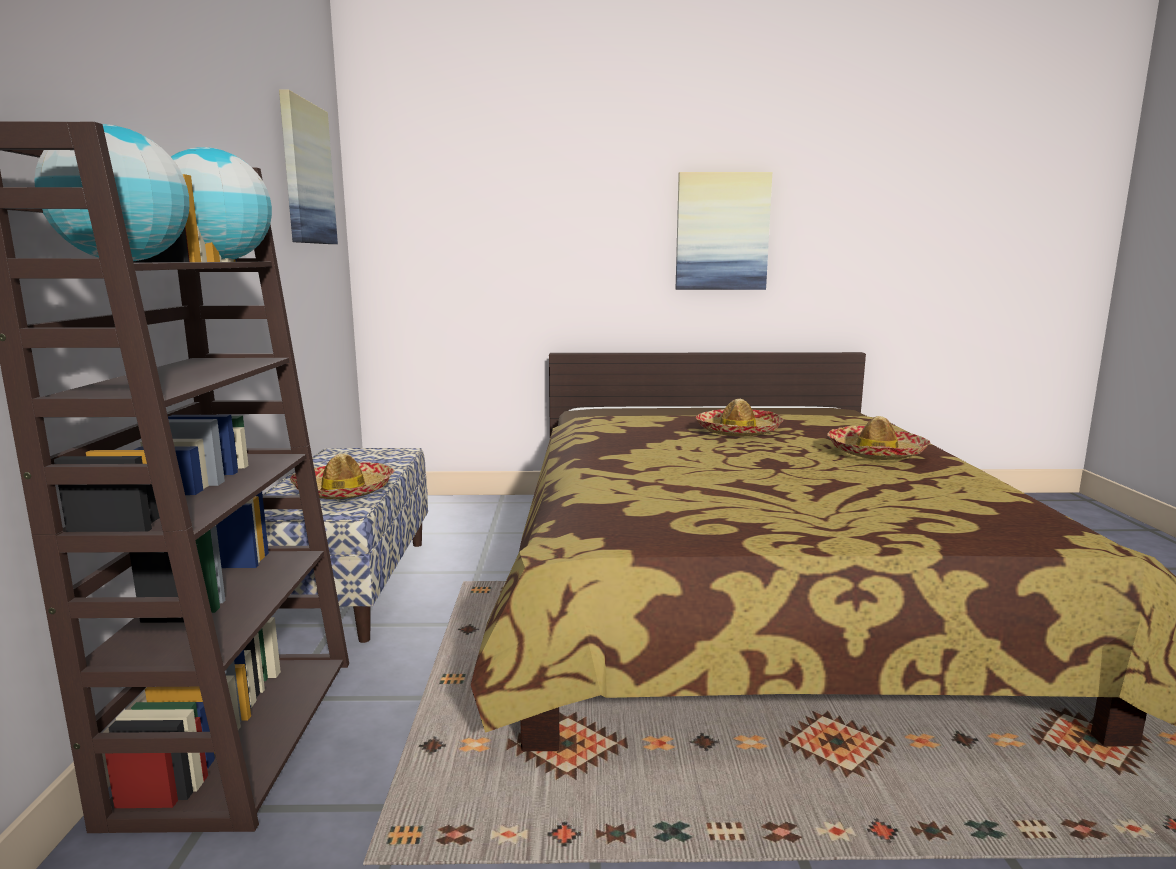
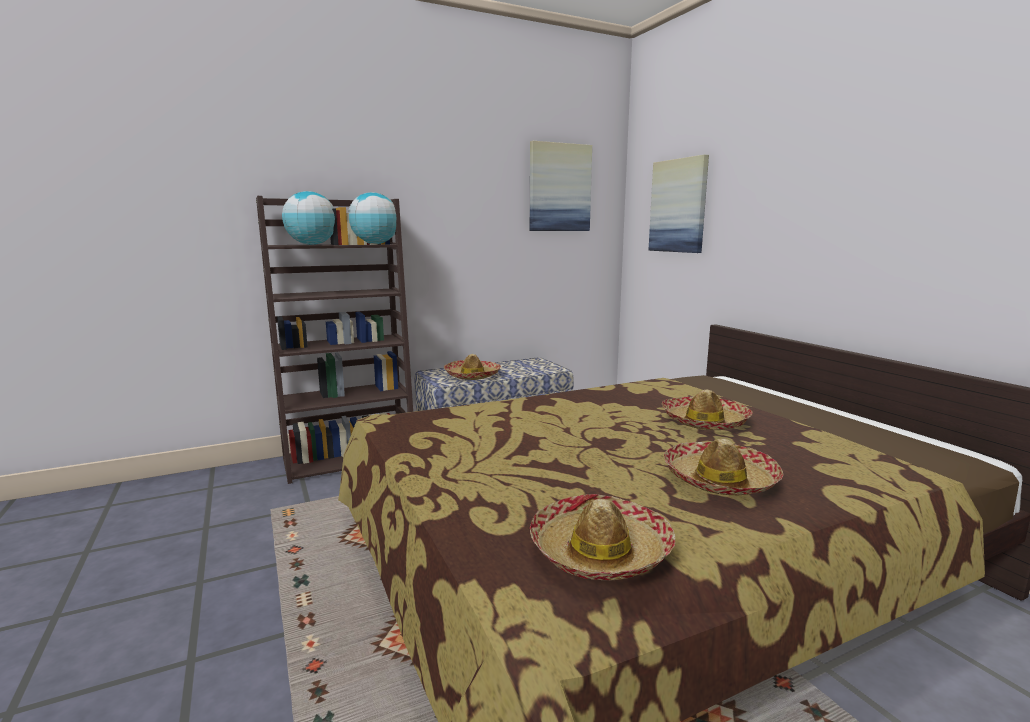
camera: 65 degrees right, 0 degrees up
picture [675,172,772,290] -> picture moved to [648,155,709,253]
none -> hat [530,494,675,580]

